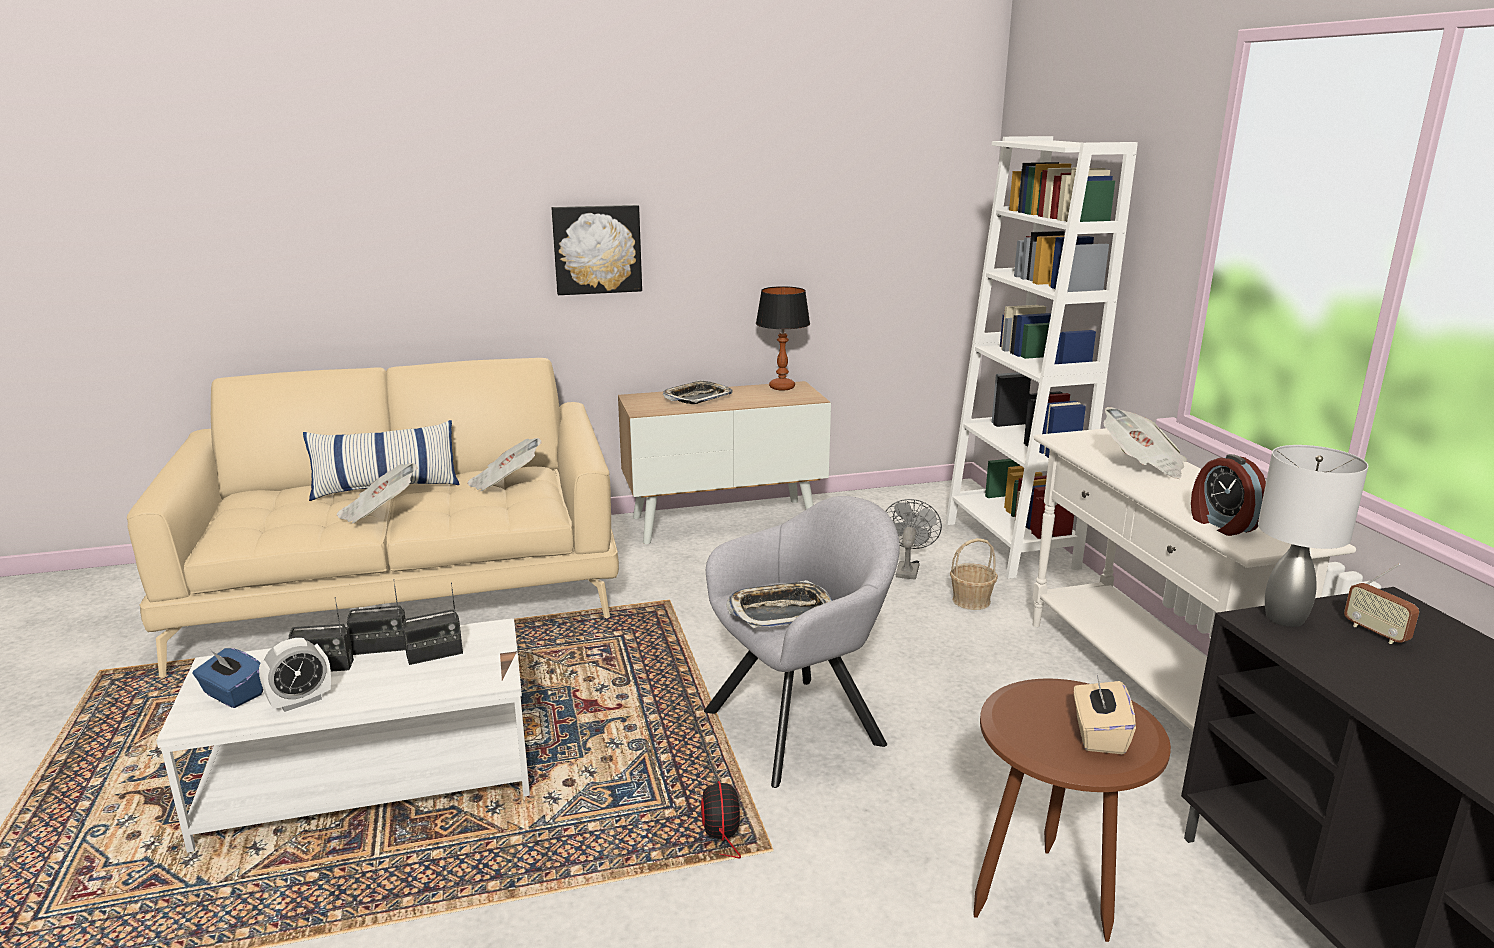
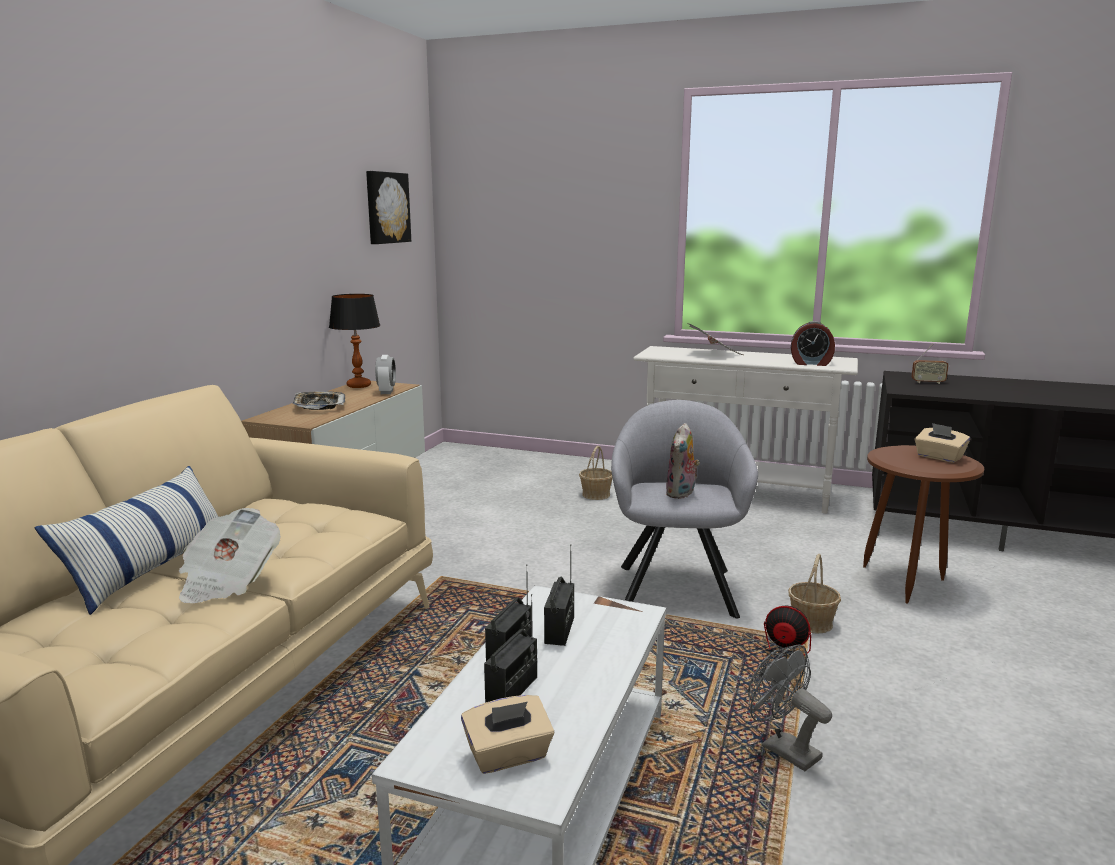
camera: 55 degrees left, 5 degrees down
blue tissue box [193,648,263,708] -> beige tissue box [461,695,554,774]
alarm clock [259,638,331,712] -> alarm clock moved to [375,355,396,394]
newspaper [467,438,542,491] -> none
picture [551,205,642,295] -> picture moved to [366,171,411,244]
tray [726,580,832,628] -> plush toy [666,423,700,499]
grey fan [885,499,942,580] -> grey fan moved to [748,644,832,771]
white bookcase [946,136,1138,579] -> none
grey table lamp [1258,445,1368,627] -> none
none -> basket [788,554,841,634]

